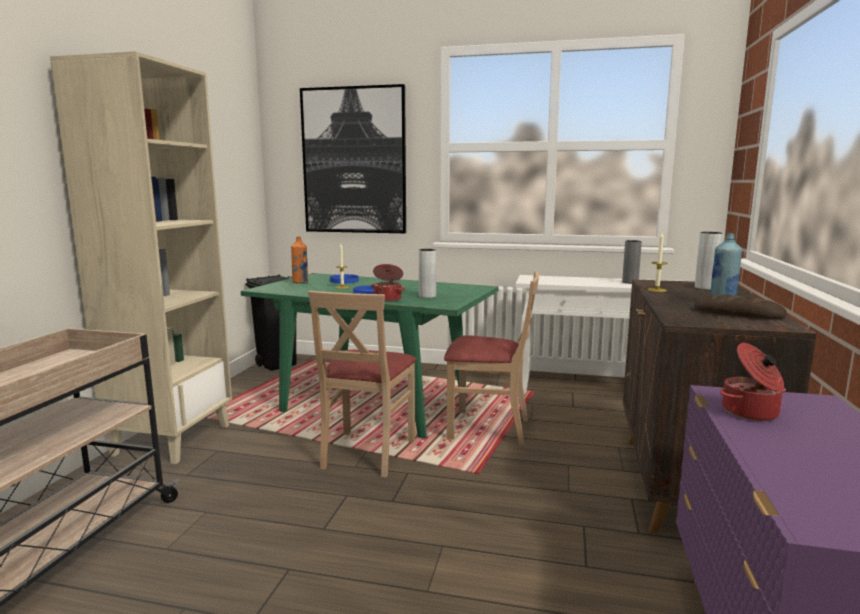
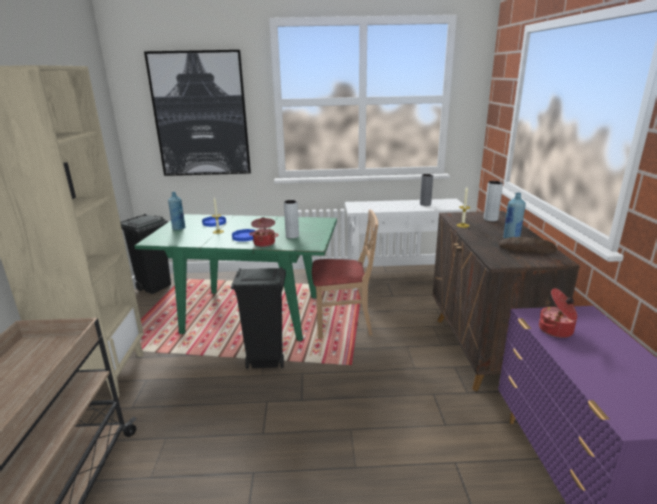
camera: 15 degrees left, 10 degrees up
orange bottle [291,237,308,283] -> blue bottle [168,192,185,230]
beige chair [308,291,417,477] -> black trash can [231,267,286,369]

